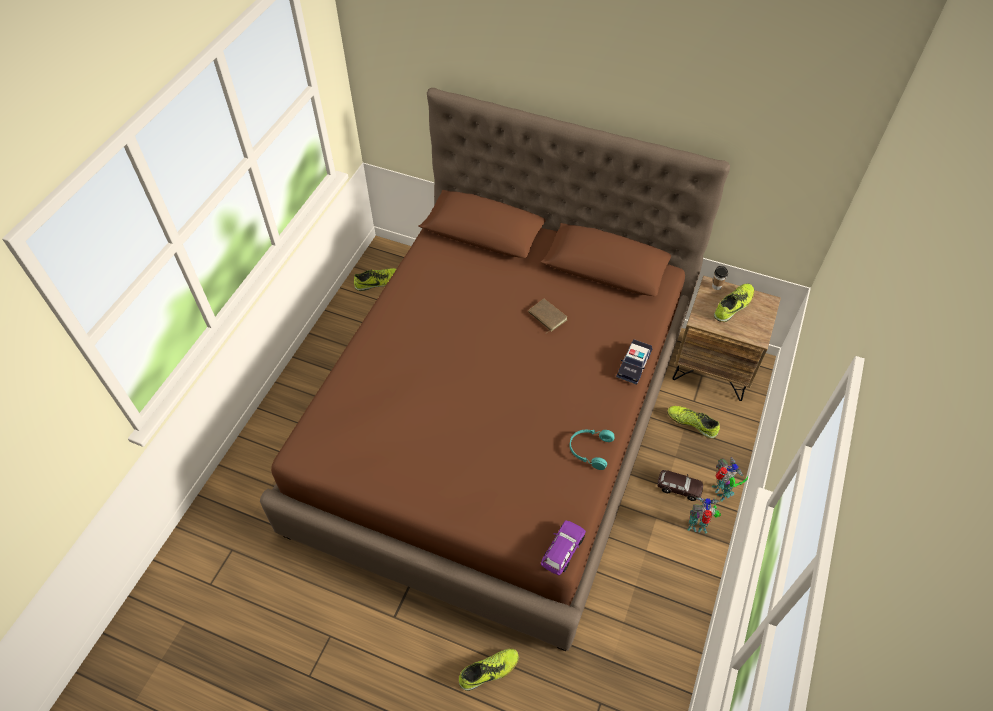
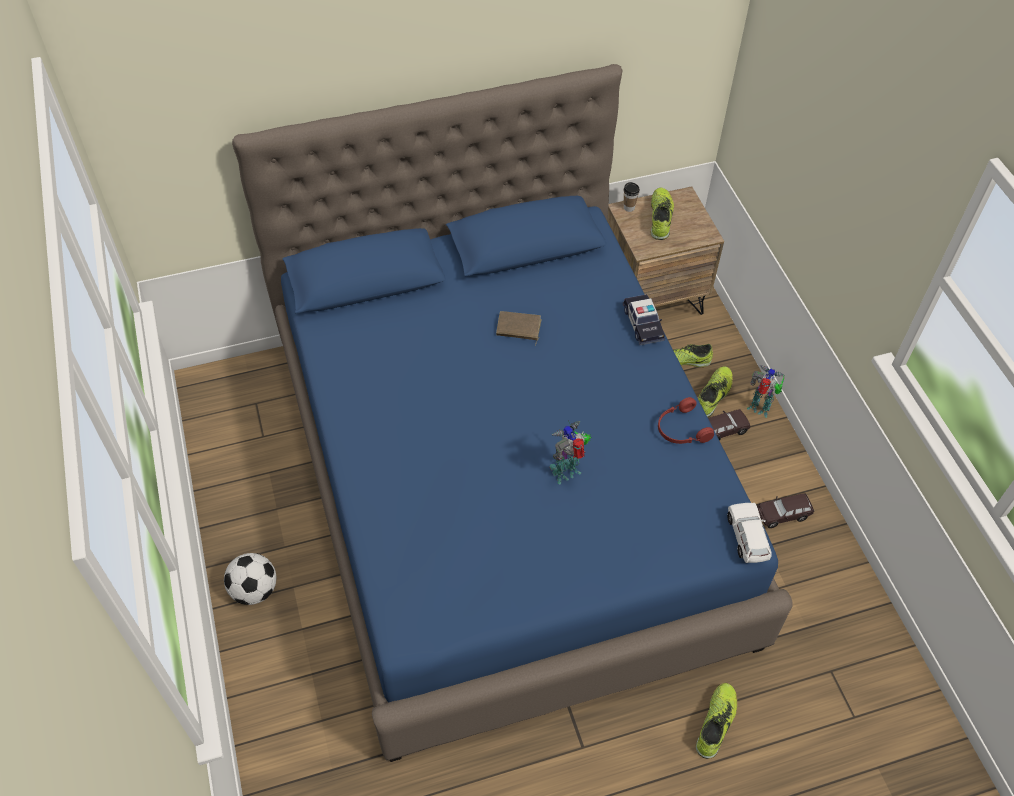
camera: 40 degrees left, 0 degrees up
brown bed [260,88,730,651] -> blue bed [232,64,793,762]
shoe [354,268,396,291] -> shoe moved to [698,366,733,417]
purple toy car [541,520,586,576] -> white toy car [727,503,772,563]
turquoise headphones [569,430,615,470] -> red headphones [658,397,714,444]
toy robot [687,497,721,533] -> toy robot moved to [549,421,591,485]
none -> football [224,553,276,605]
none -> brown toy car [757,493,814,528]

